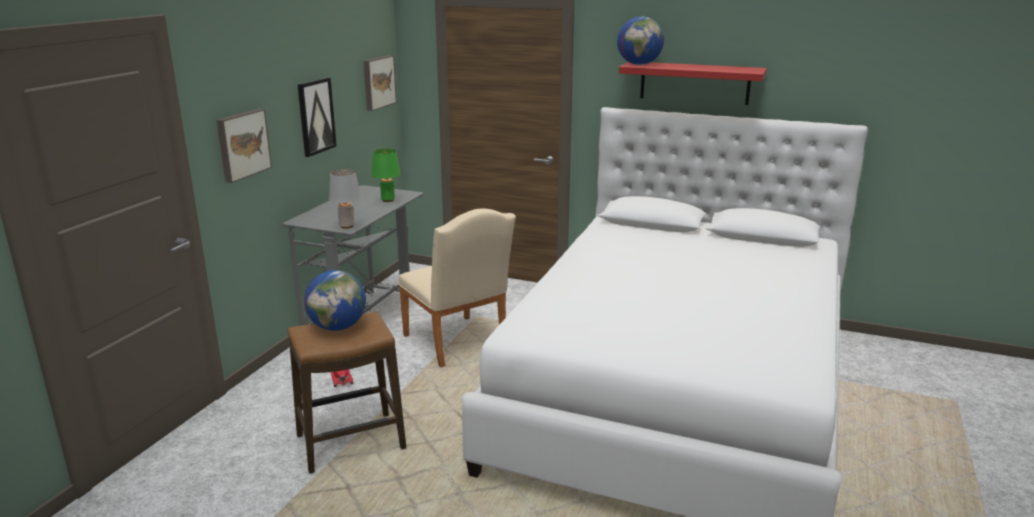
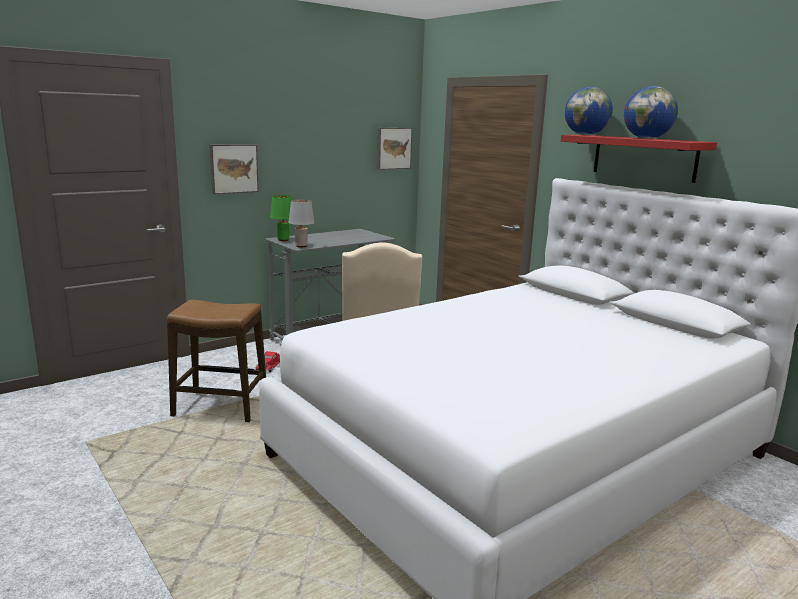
camera: 30 degrees right, 5 degrees down
picture [297,77,337,157] -> none
globe [304,270,366,331] -> globe moved to [624,86,678,139]
green table lamp [372,149,400,202] -> green table lamp moved to [270,195,292,241]

